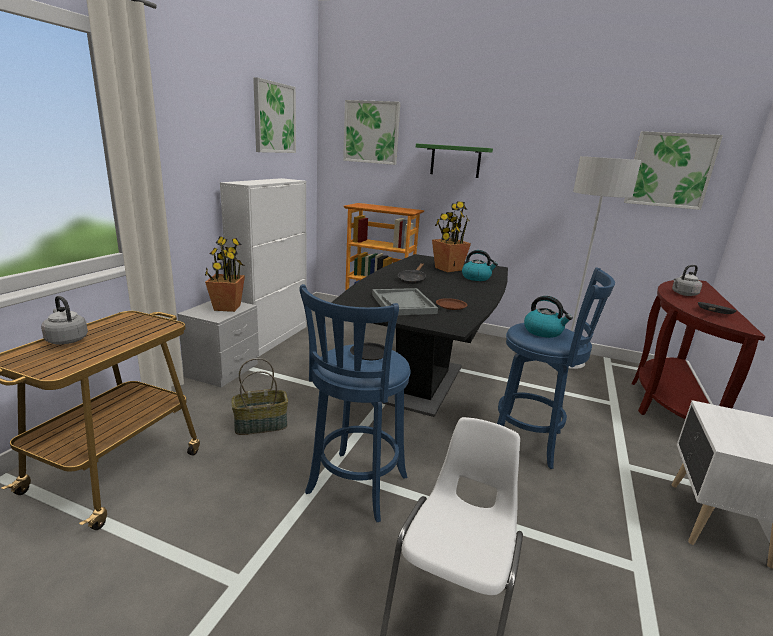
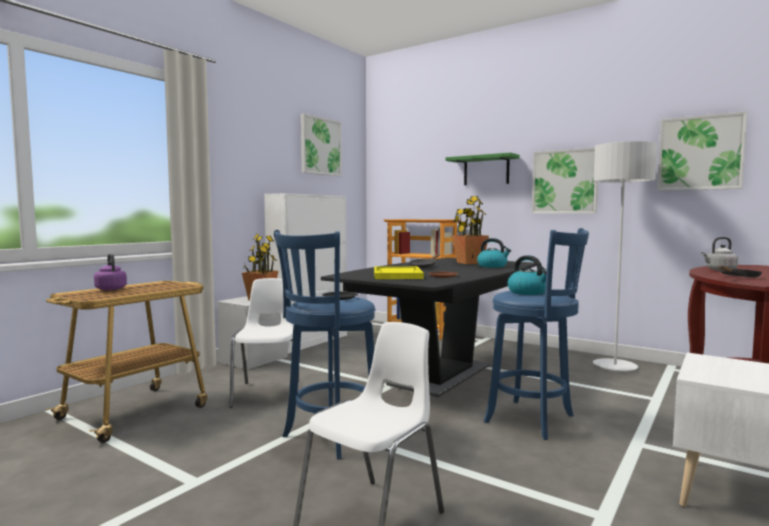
camera: 15 degrees right, 15 degrees down
grey kettle [41,296,88,344] -> purple kettle [94,253,127,290]
basket [231,358,288,435] -> white chair [229,278,299,408]
picture [343,100,400,165] -> picture moved to [532,148,598,214]
grey tray [372,288,438,315] -> yellow tray [374,266,424,279]

